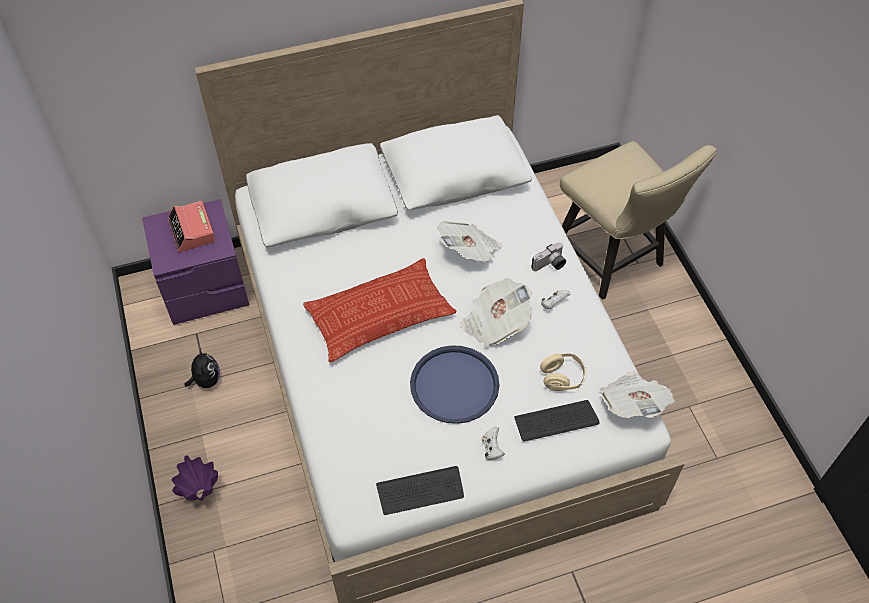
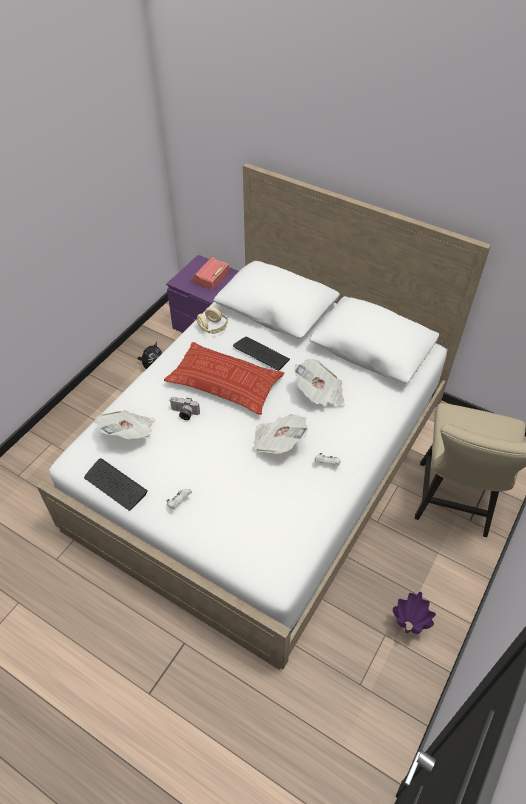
camera: 50 degrees right, 5 degrees down
purple vase [171,455,218,501] -> purple vase moved to [393,592,436,634]
blue tray [410,345,499,424] -> none
keyboard [514,400,600,442] -> keyboard moved to [233,337,290,371]
camera [531,242,566,271] -> camera moved to [170,397,200,420]
beige headphones [540,353,587,391] -> beige headphones moved to [196,307,228,334]
newspaper [600,372,675,418] -> newspaper moved to [95,410,155,439]

